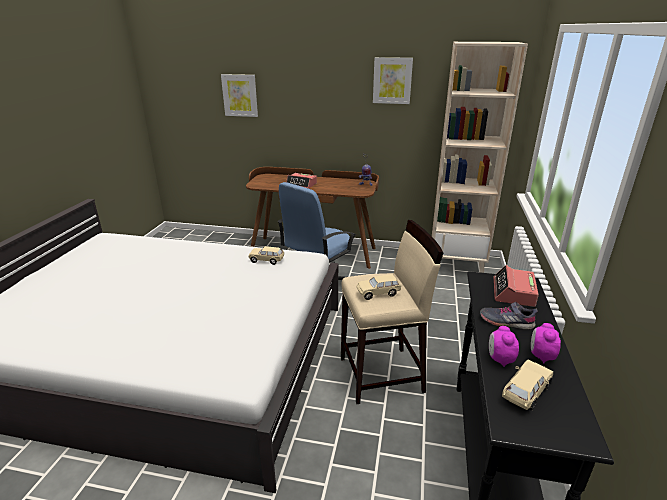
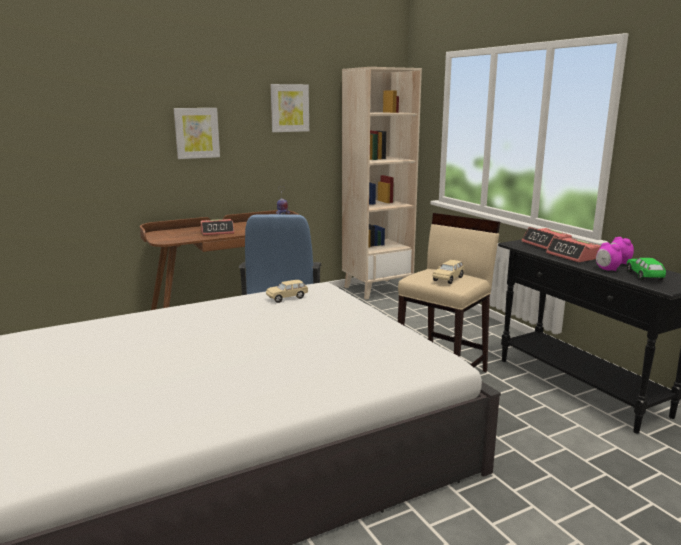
camera: 40 degrees left, 10 degrees down
picture [221,74,258,117] -> picture moved to [174,108,220,159]
grey shoe [480,302,538,330] -> alarm clock [546,237,601,262]
beige toy car [502,360,553,411] -> green toy car [627,258,666,281]

